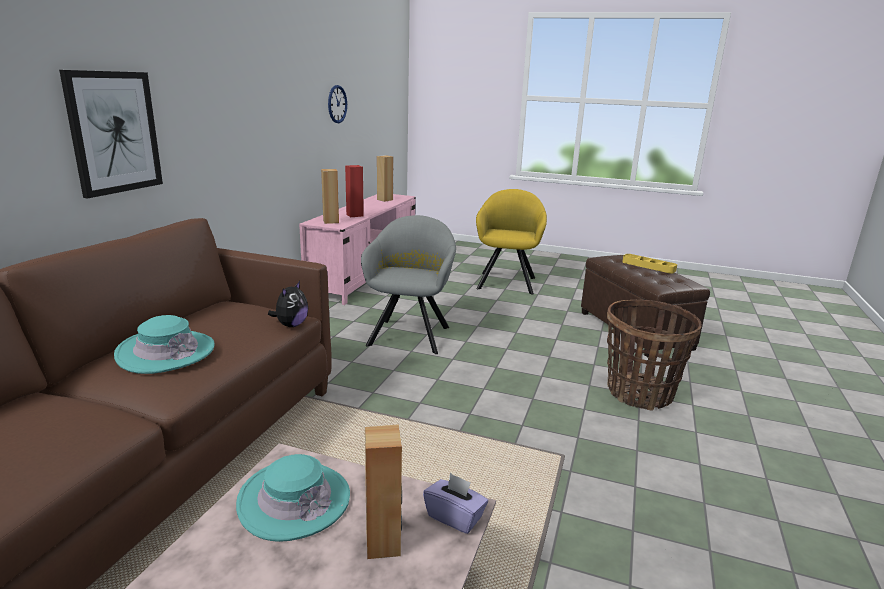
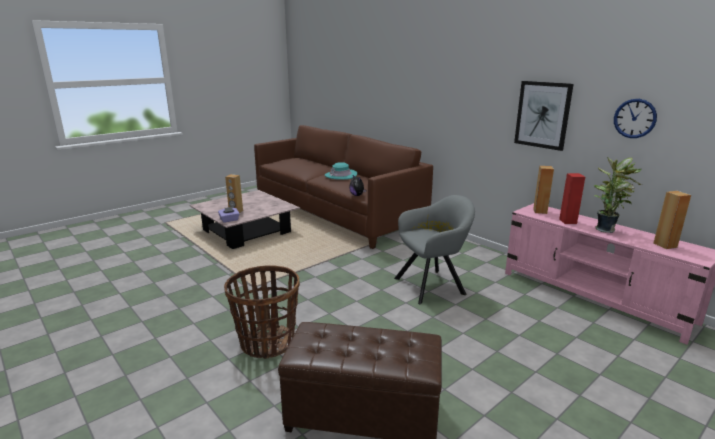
camera: 120 degrees right, 0 degrees up
picture [59,70,163,199] -> picture moved to [514,81,574,151]
turquoise hat [236,454,350,542] -> none
grey armchair [361,215,456,354] -> grey armchair turned 60 degrees counterclockwise [394,195,475,305]
yellow armchair [476,189,547,295] -> none
yellow tray [622,254,677,273] -> none
none -> potted plant [594,157,641,233]

